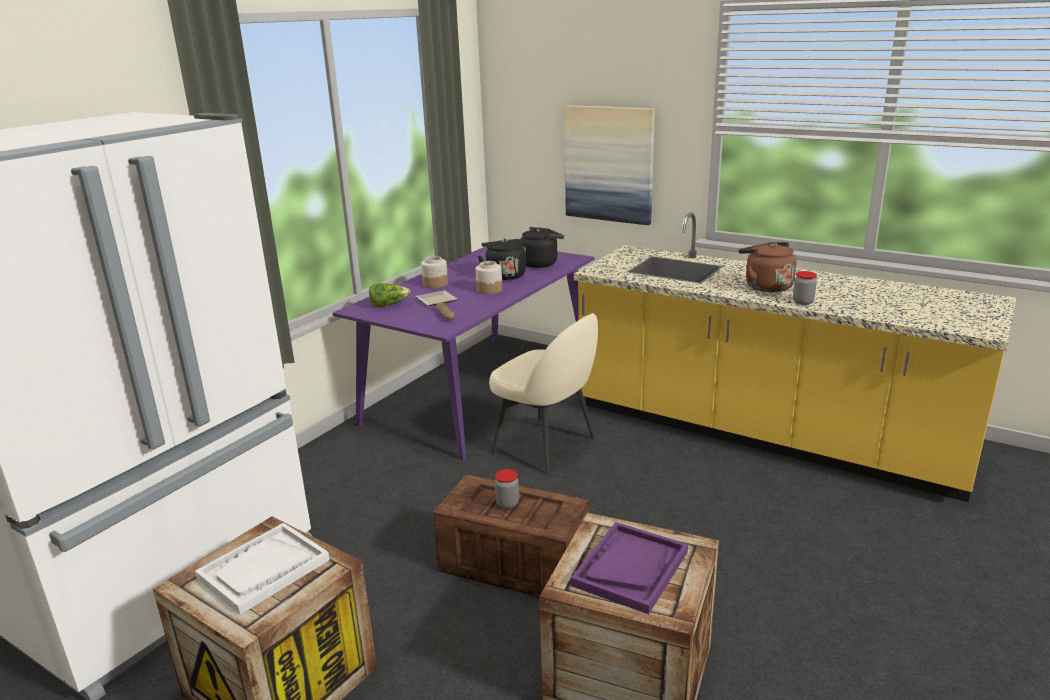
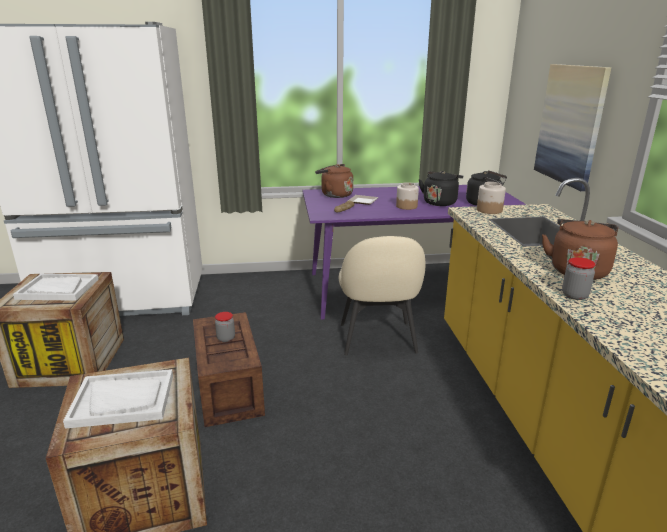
camera: 50 degrees right, 0 degrees up
lettuce [369,283,410,307] -> brown kettle [315,164,353,198]
jar [421,256,448,289] -> jar moved to [477,182,506,214]
purple tray [571,522,688,614] -> white tray [63,369,173,429]

